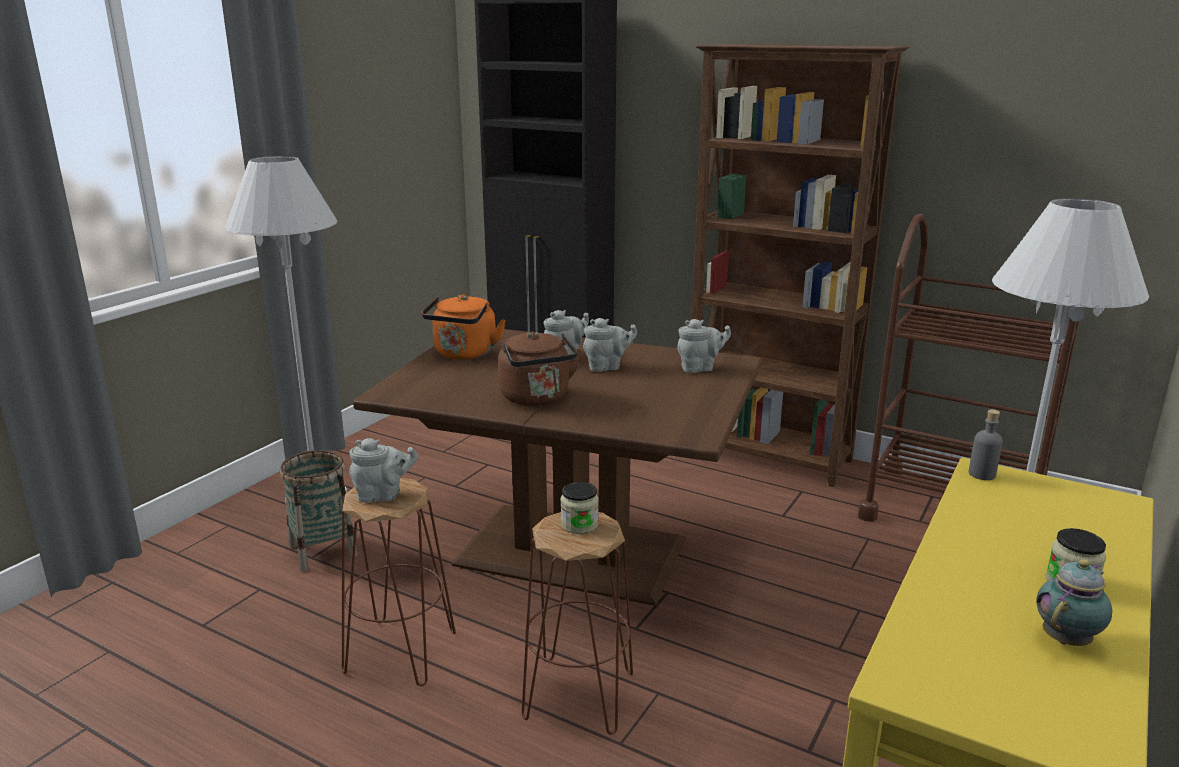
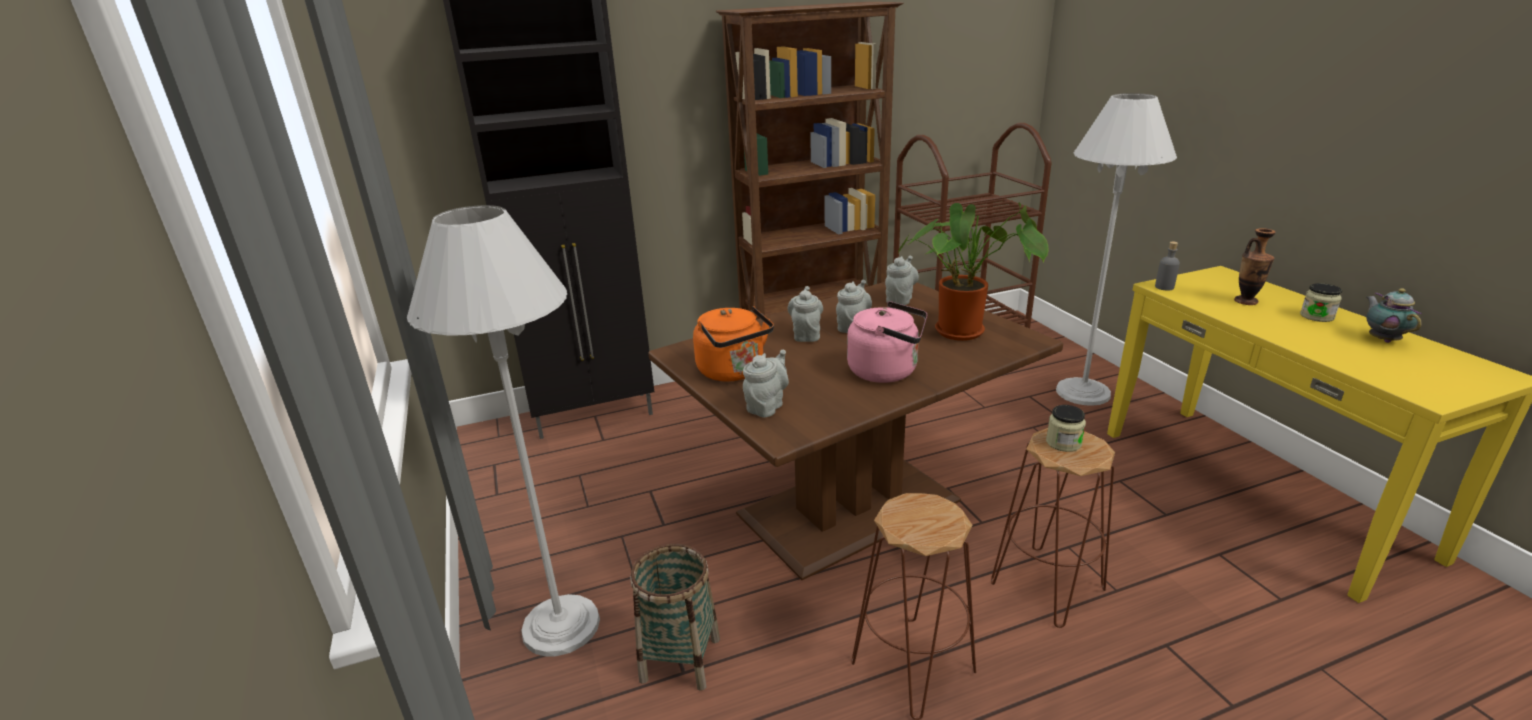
camera: 50 degrees left, 5 degrees up
grey teapot [349,438,418,503] -> grey teapot moved to [743,350,789,418]
brown kettle [498,331,581,406] -> pink kettle [847,301,927,383]
none -> potted plant [897,203,1049,341]
none -> vase [1234,228,1276,305]

